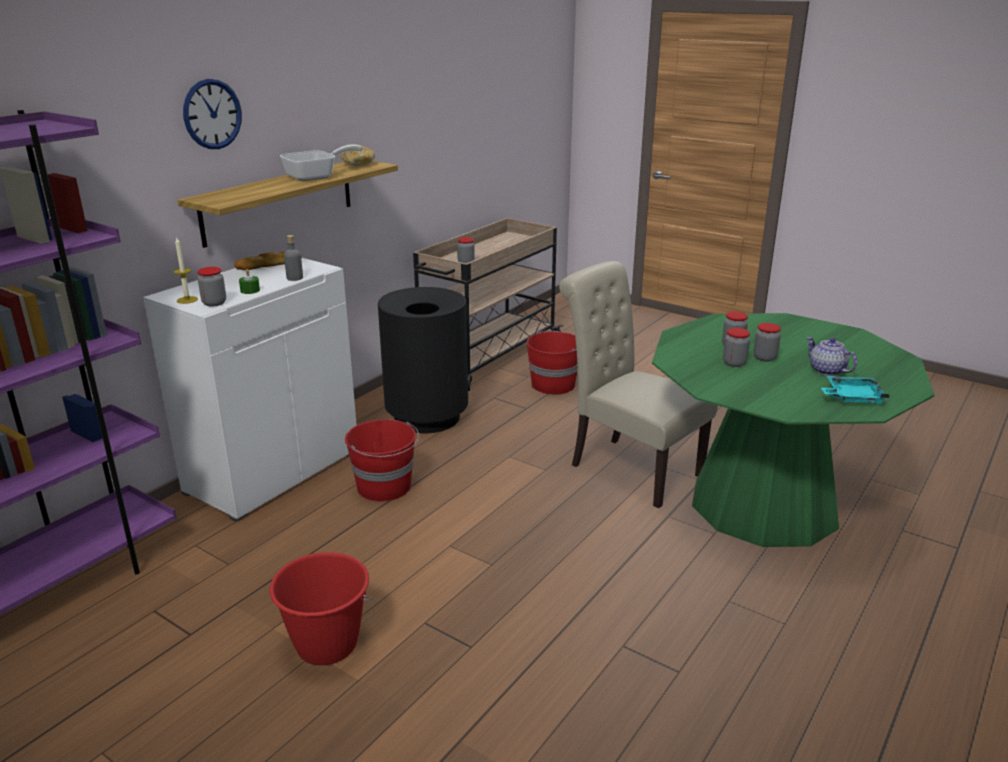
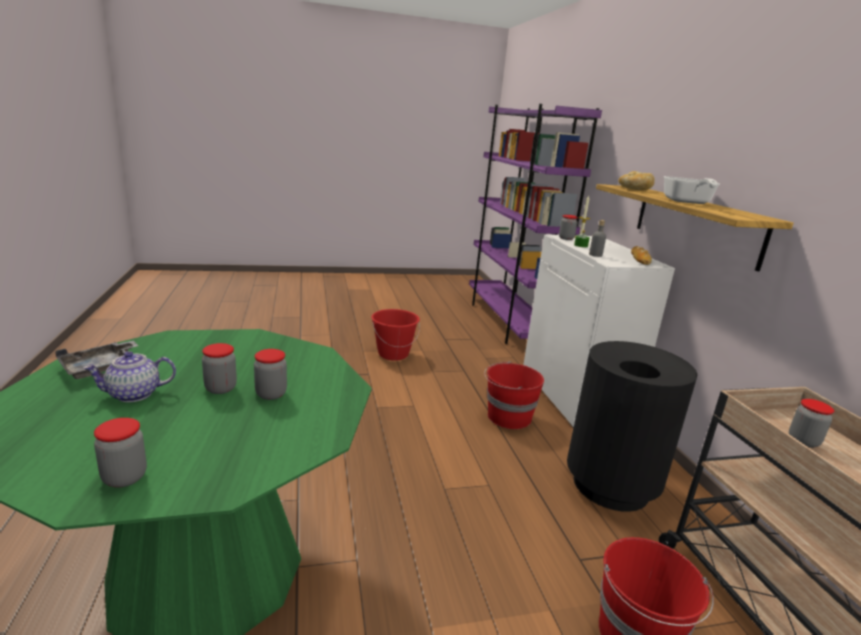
camera: 130 degrees right, 5 degrees down
wall clock [183,79,242,149] -> none
bread [340,144,375,166] -> bread moved to [618,171,655,190]
beige chair [559,261,718,508] -> none
jar [723,328,750,367] -> jar moved to [94,418,147,488]
teapot [807,337,857,376] -> teapot turned 150 degrees clockwise [83,351,176,402]
turquoise tray [821,376,890,403] -> grey tray [56,341,138,379]

